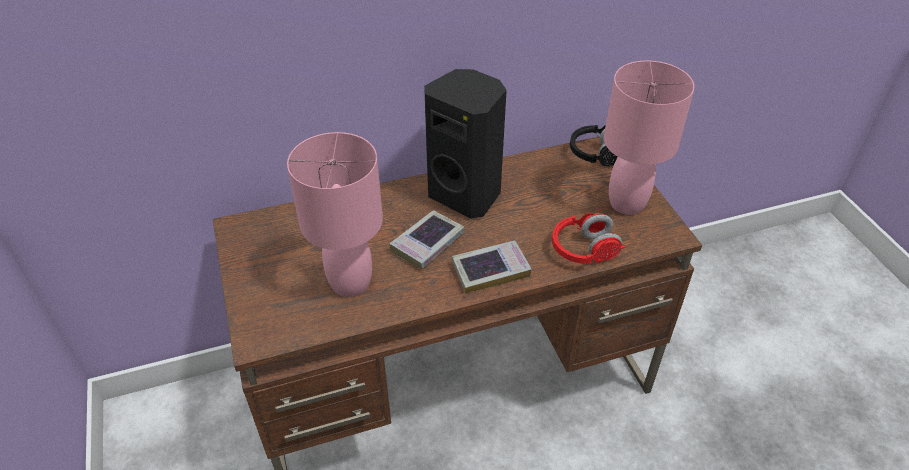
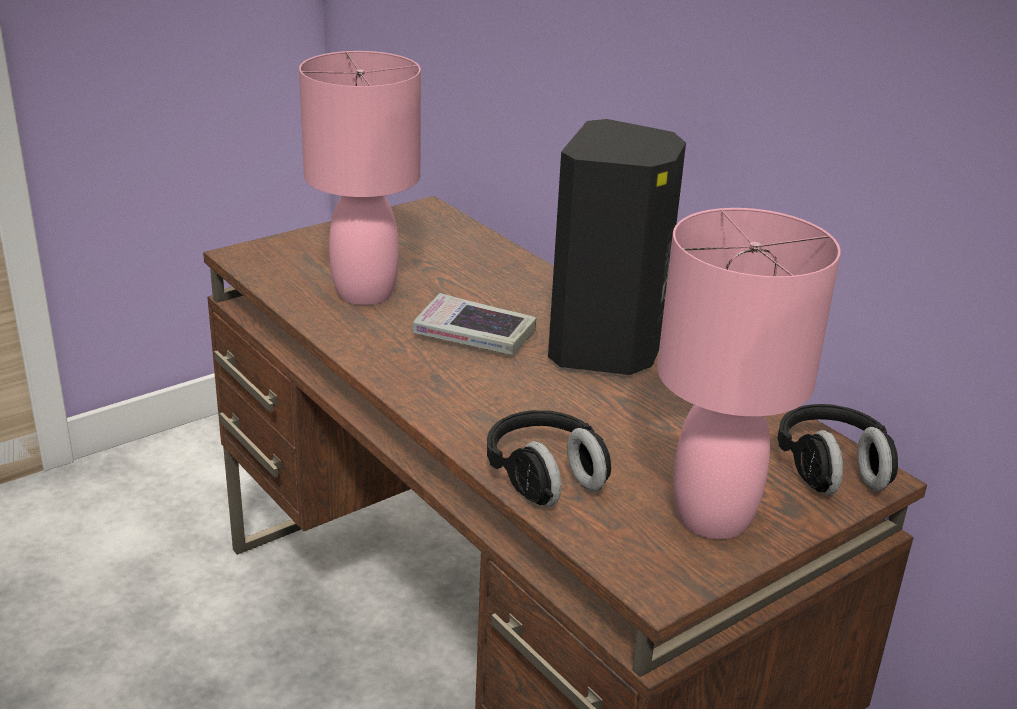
camera: 70 degrees right, 15 degrees down
book [452,240,532,294] -> none
red headphones [552,213,625,264] -> black headphones [487,410,611,507]

